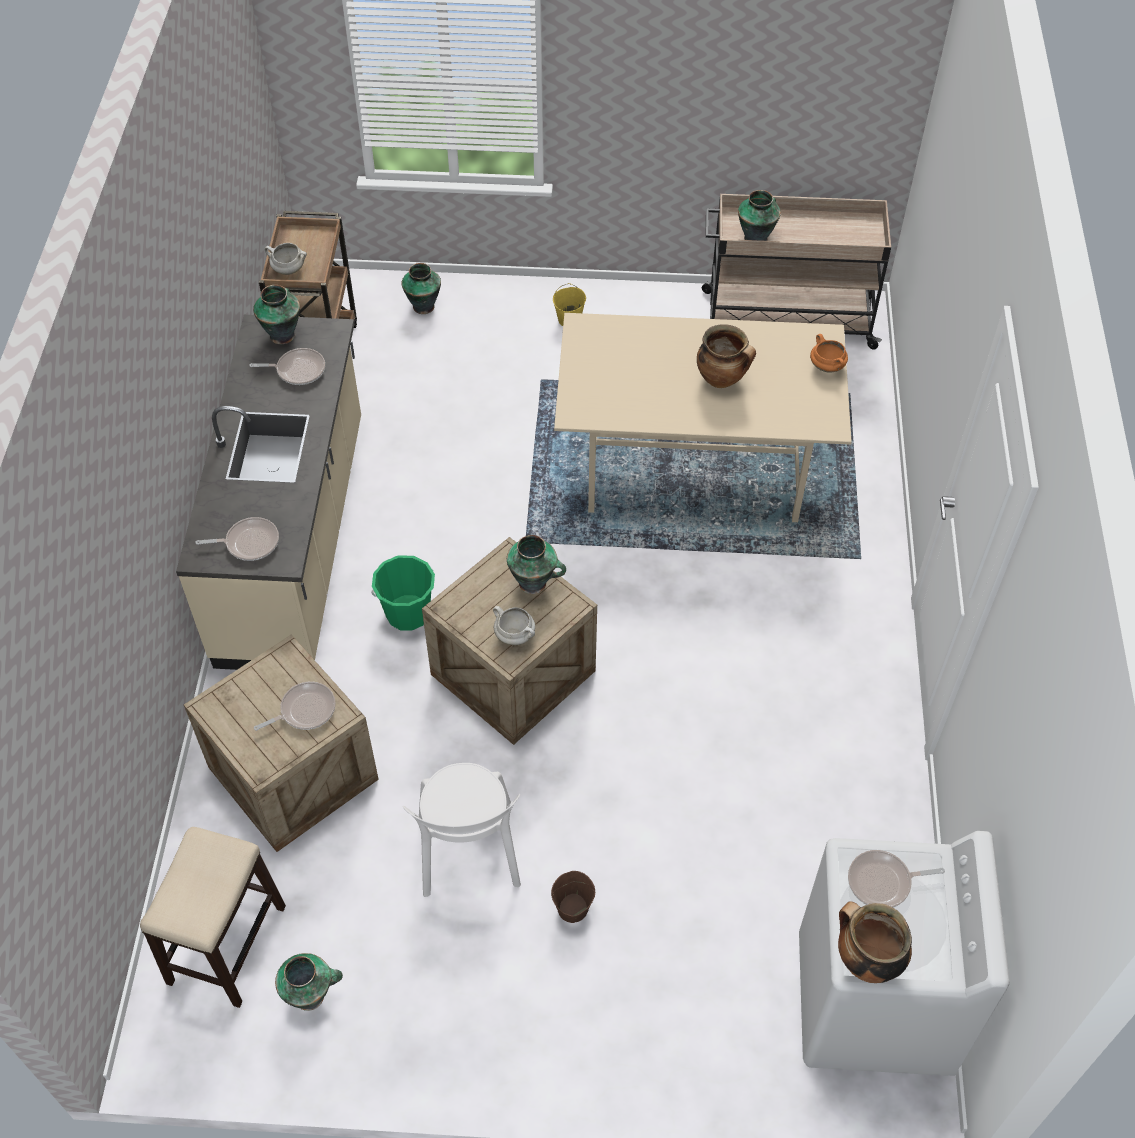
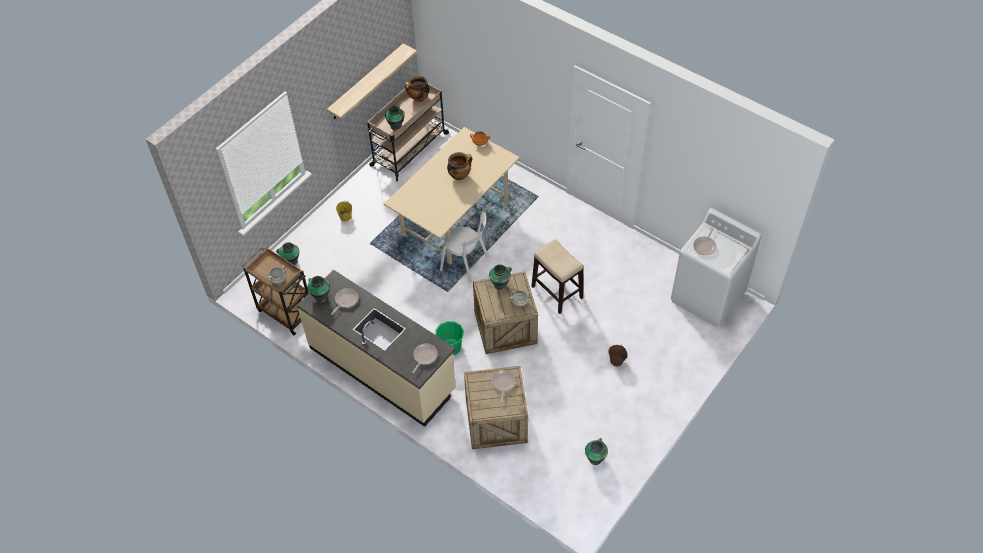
camera: 55 degrees left, 0 degrees up
stool [140,827,286,1008] -> stool moved to [531,239,584,314]
white chair [403,763,521,897] -> white chair moved to [440,212,489,284]
cooking pot [838,901,912,983] -> cooking pot moved to [404,76,430,102]
none -> shelf [327,43,417,119]

